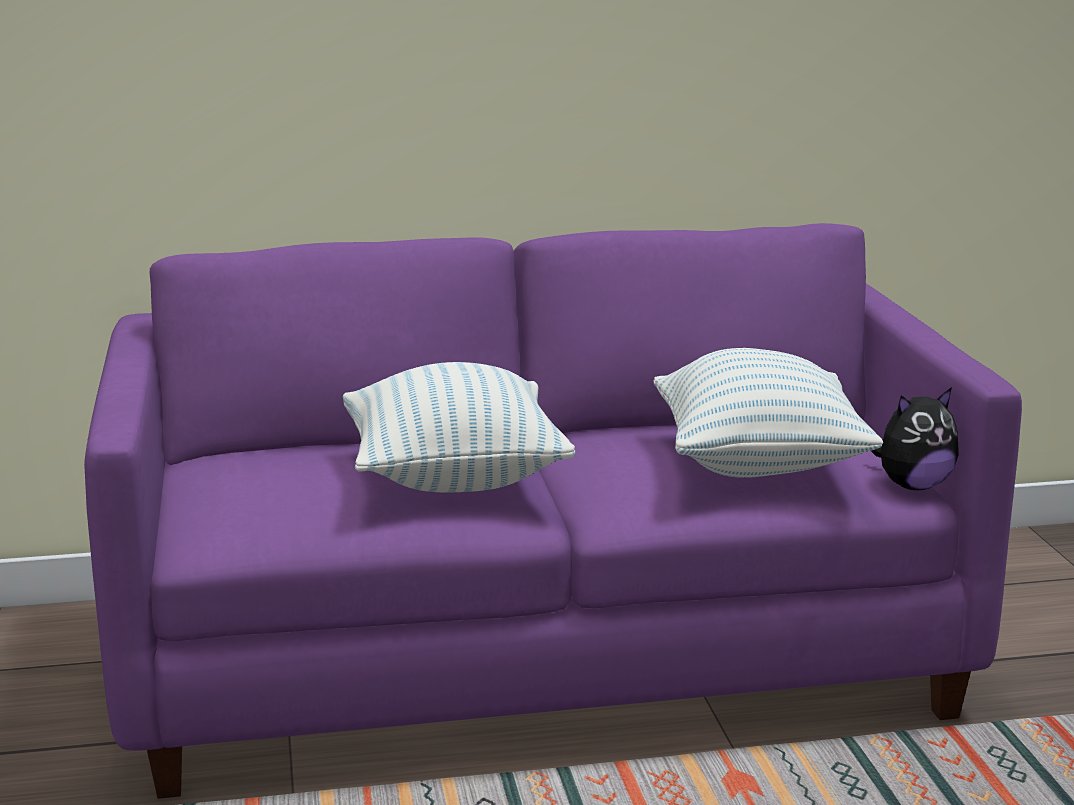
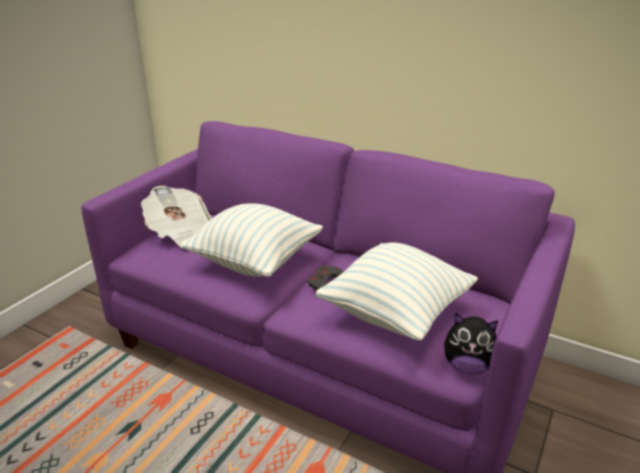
camera: 40 degrees right, 10 degrees up
none -> newspaper [141,185,211,246]
none -> grey game controller [308,266,344,291]

